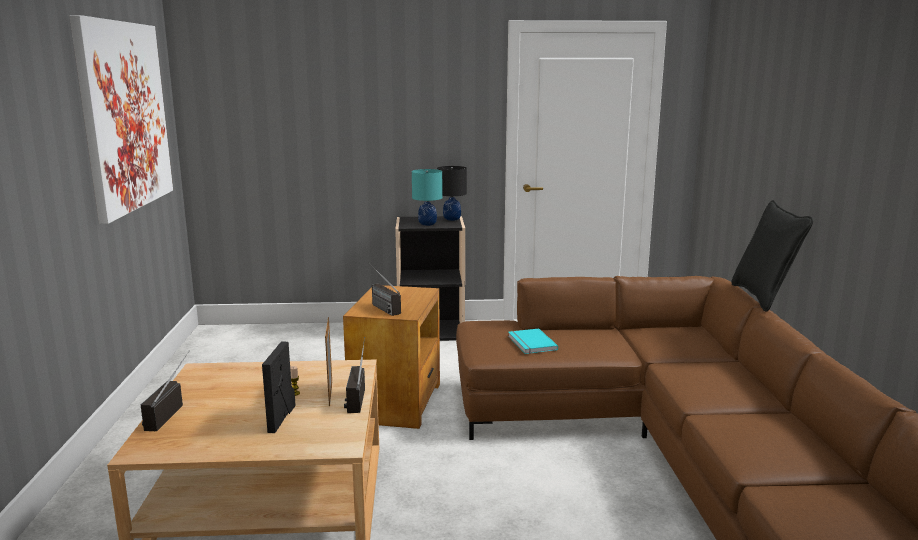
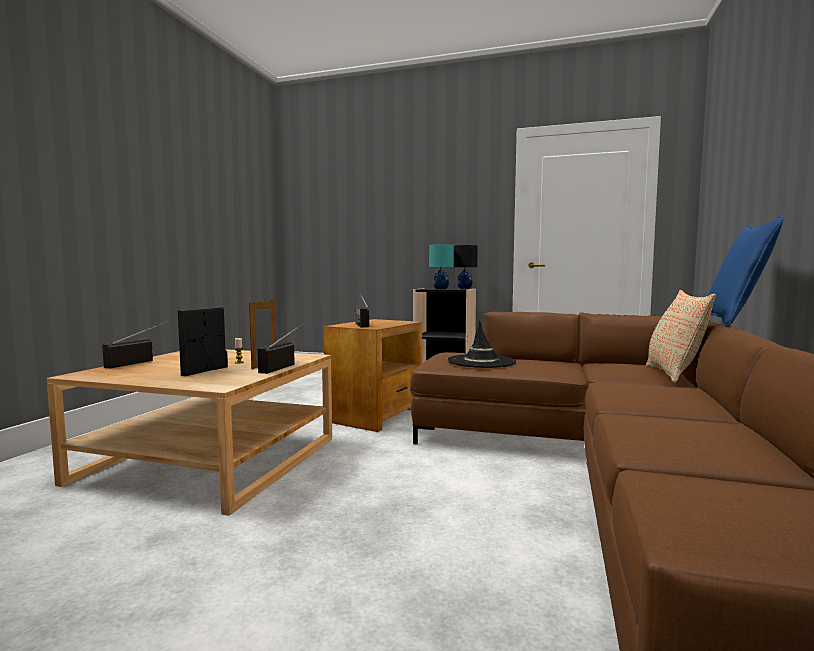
camera: 20 degrees right, 10 degrees down
picture [69,15,173,224] -> none
turquoise book [508,329,558,354] -> black hat [447,321,516,368]
black pillow [731,200,813,312] -> blue pillow [708,216,784,327]
none -> beige pillow [646,290,716,383]

